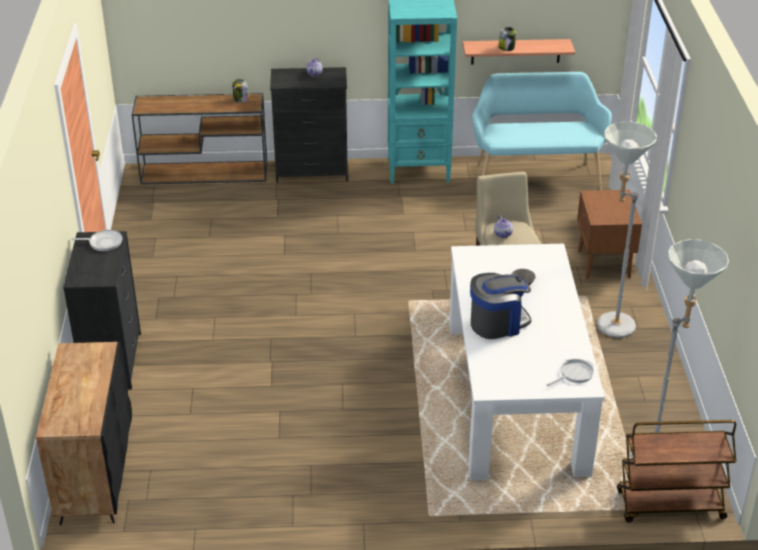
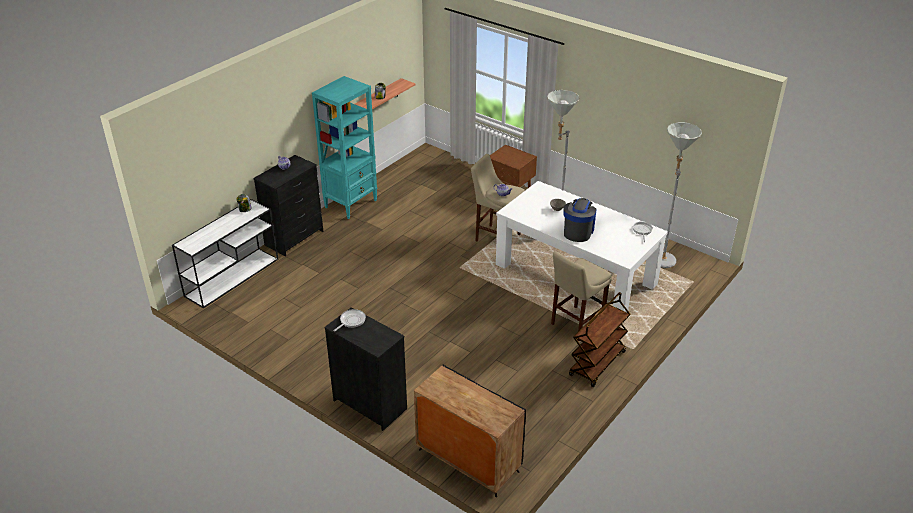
camera: 50 degrees left, 0 degrees up
brown console table [132,93,267,185] -> white console table [172,199,279,309]
turquoise bench [472,72,612,190] -> none
brown cart [617,420,736,523] -> brown cart moved to [569,292,630,387]
none -> beige stool [551,251,612,341]

